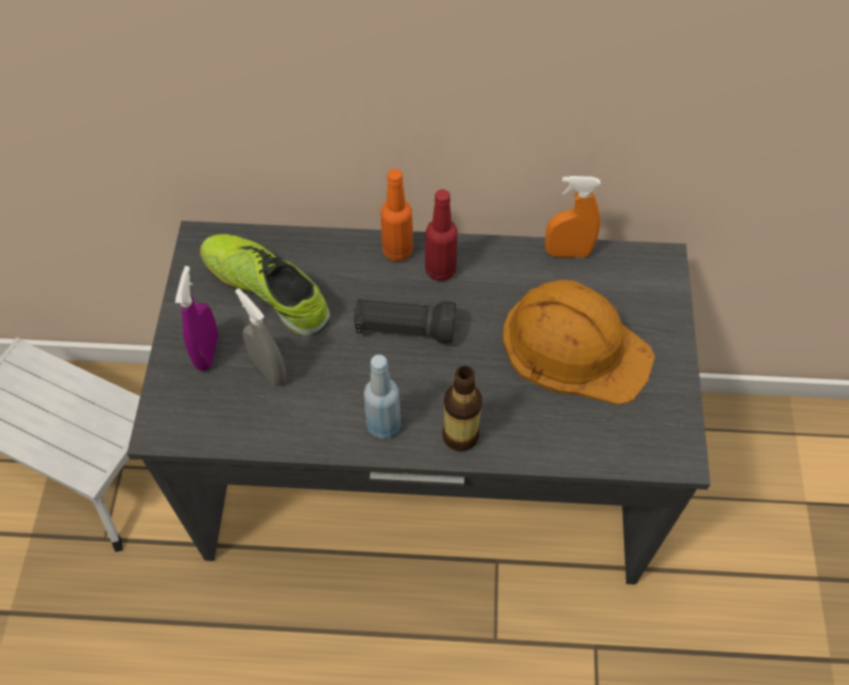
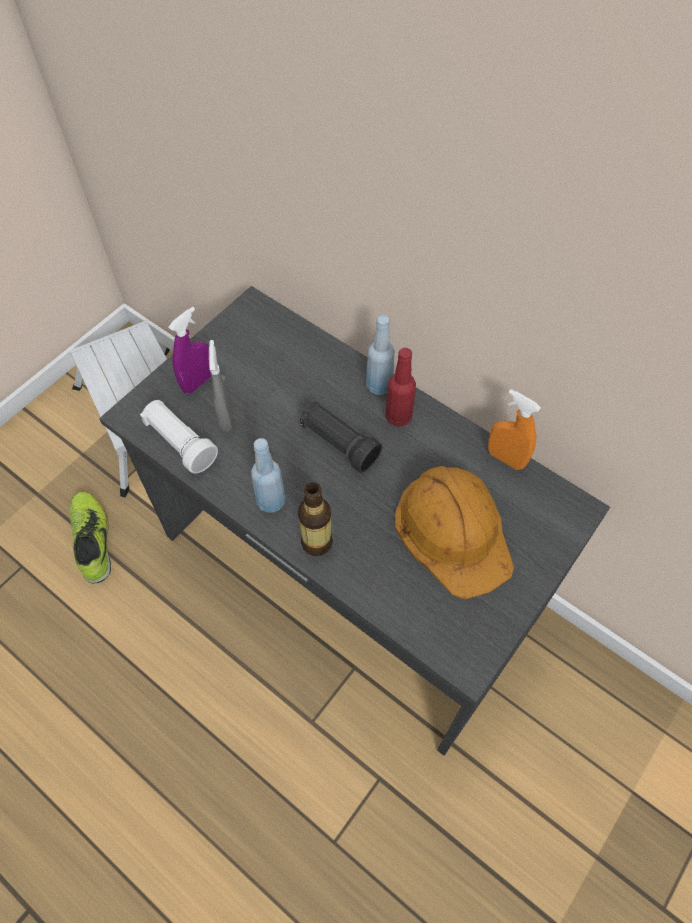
camera: 35 degrees right, 0 degrees up
shoe [200,234,330,336] -> shoe moved to [69,492,111,583]
orange bottle [381,169,413,261] -> blue bottle [366,315,395,395]
none -> white flashlight [140,400,218,473]

